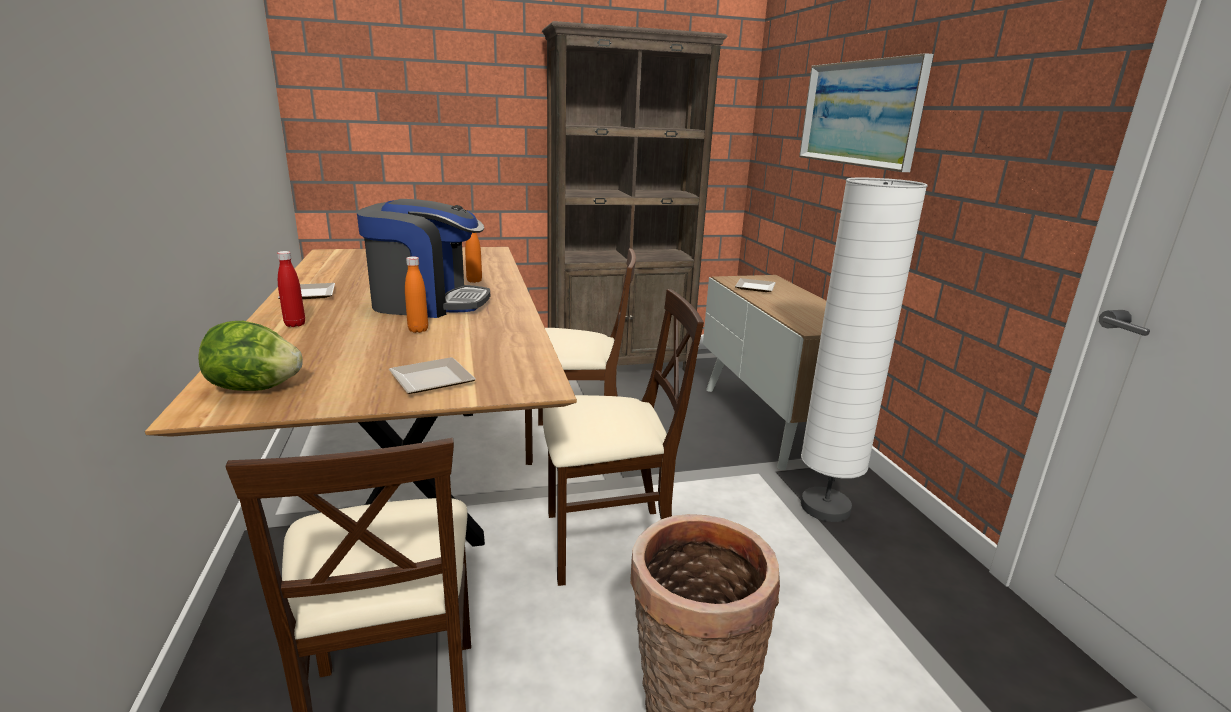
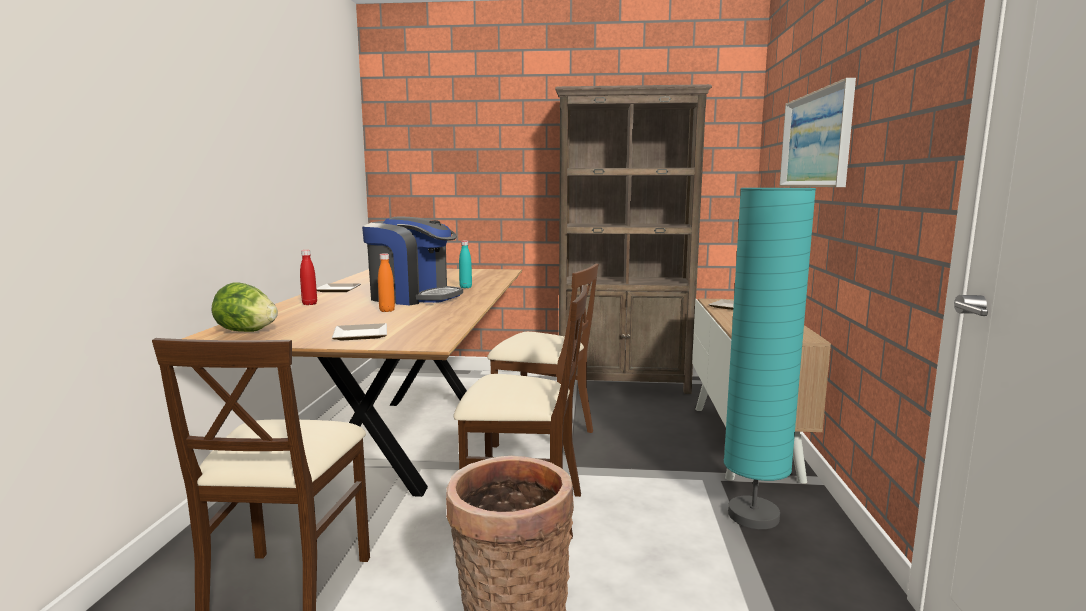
camera: 20 degrees right, 10 degrees down
orange bottle [465,233,482,283] -> turquoise bottle [459,240,472,288]
white floor lamp [801,178,927,522] -> turquoise floor lamp [724,188,816,529]

